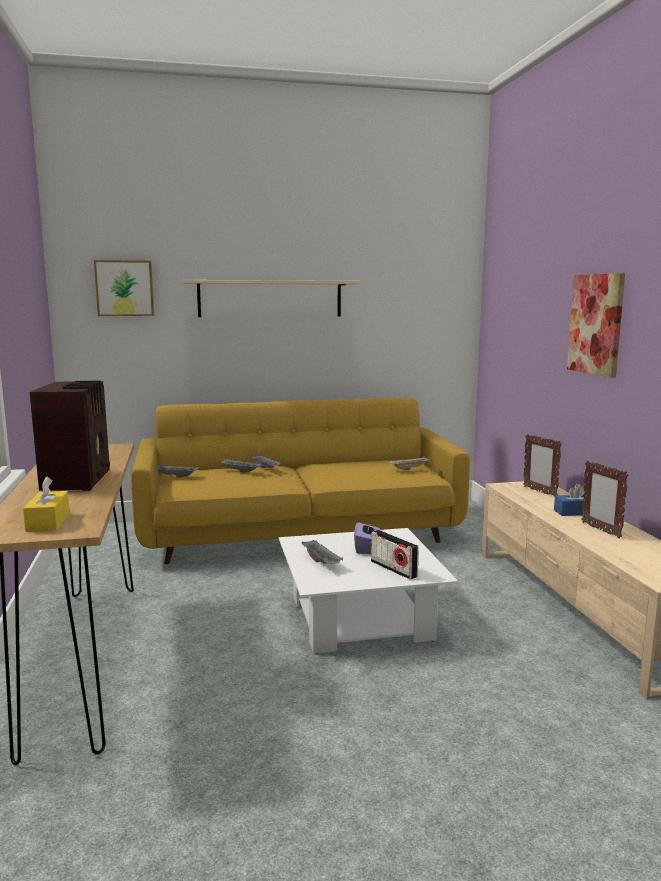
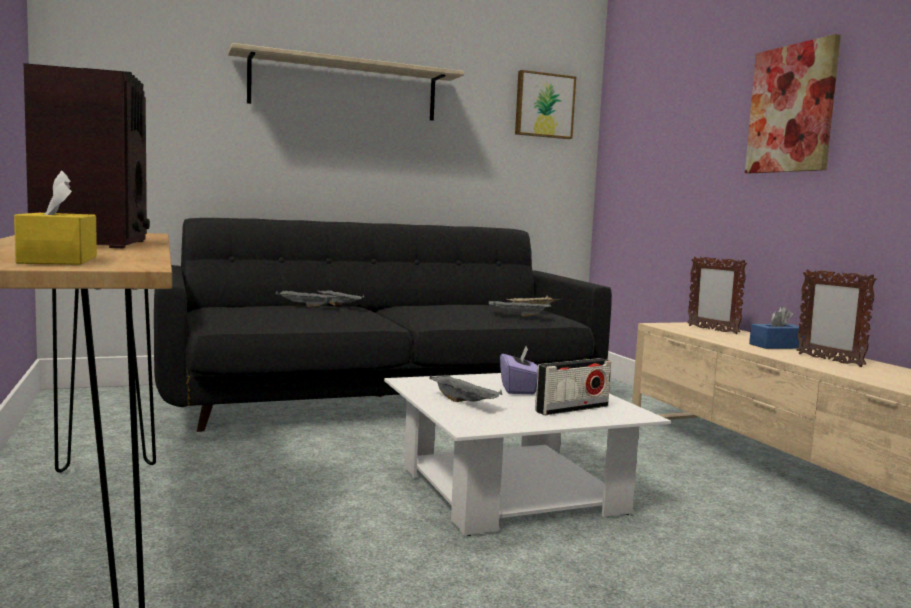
camera: 10 degrees left, 5 degrees down
picture [94,260,154,316] -> picture moved to [515,70,576,139]
yellow sofa [131,397,470,564] -> black sofa [154,218,612,432]
grey tray [155,465,200,478] -> grey tray moved to [488,301,552,316]
radio [371,530,419,579] -> radio turned 75 degrees counterclockwise [535,358,611,415]

